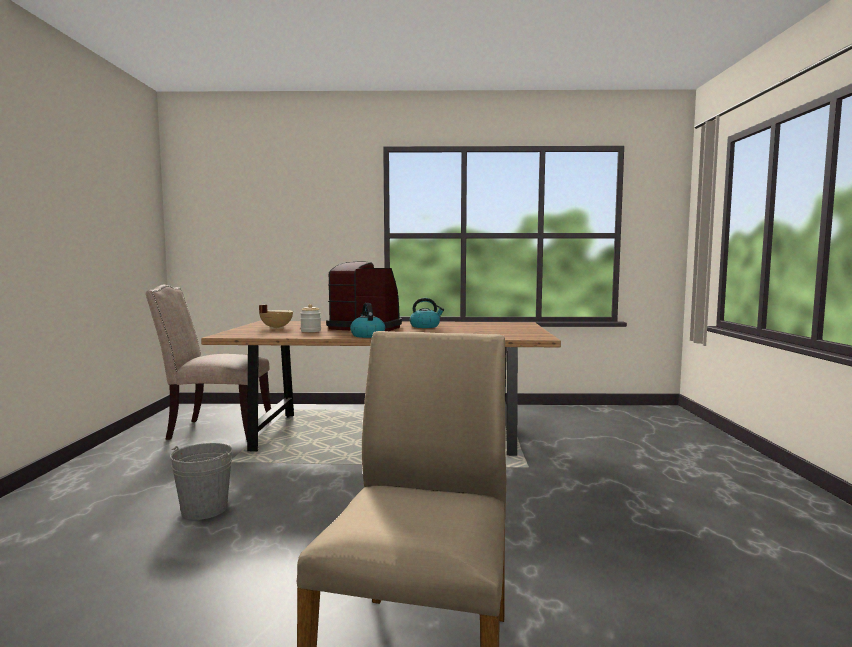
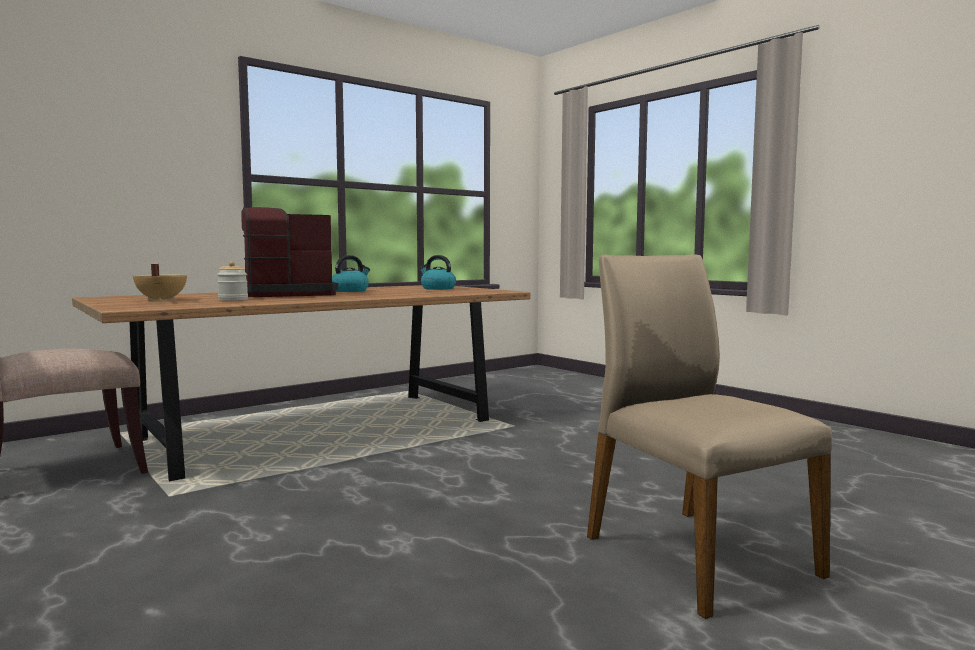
camera: 40 degrees left, 0 degrees up
grey bucket [170,443,232,520] -> none
kettle [350,303,385,338] -> kettle moved to [419,255,456,290]

